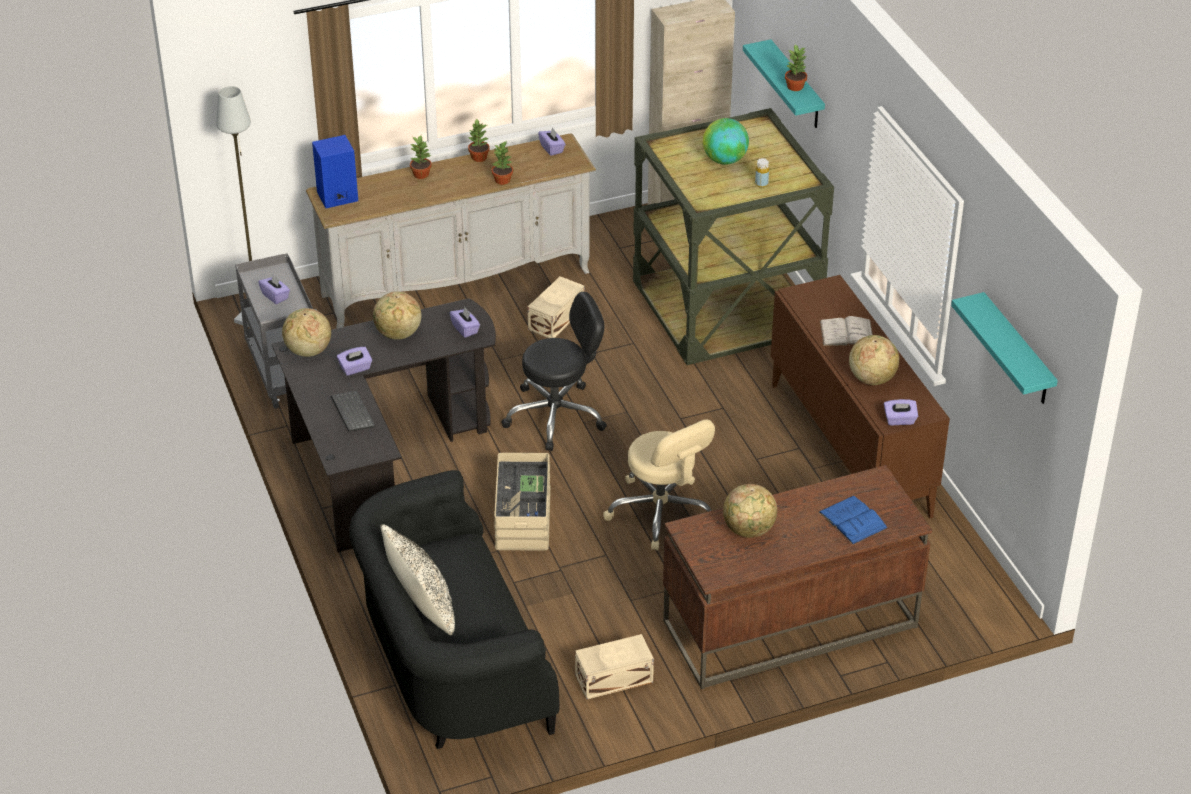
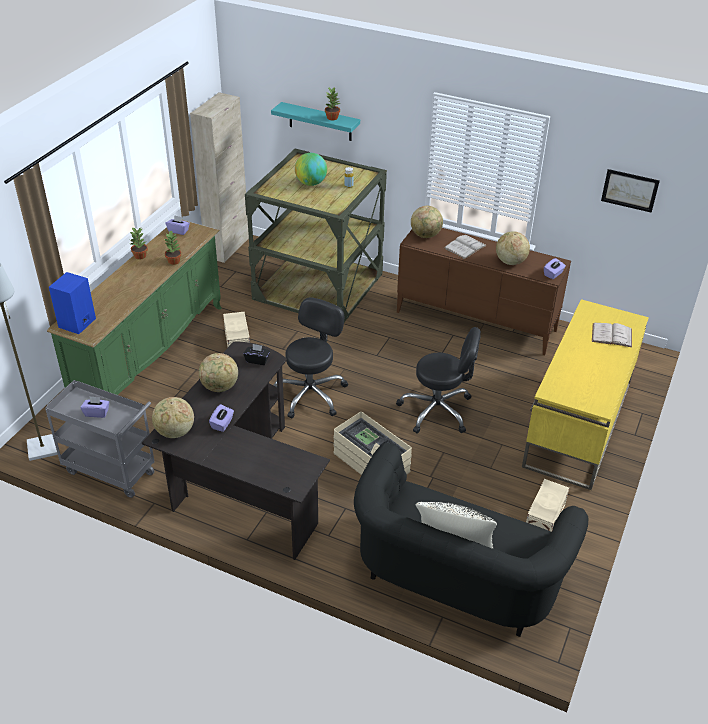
camera: 45 degrees left, 0 degrees up
grey cabinet [306,133,596,328] -> green cabinet [47,220,222,395]
keyboard [331,391,375,432] -> none
potted plant [410,136,432,179] -> none
purple tissue box [450,307,480,338] -> black tissue box [243,344,270,365]
beige office chair [603,419,715,550] -> black office chair [396,327,481,434]
brown desk [663,465,932,689] -> yellow desk [522,299,649,490]
globe [723,484,777,538] -> globe moved to [411,206,443,238]
blue book [818,496,888,545] -> white book [592,323,632,347]
turquoise shelf [951,292,1058,404] -> picture [601,169,660,213]

